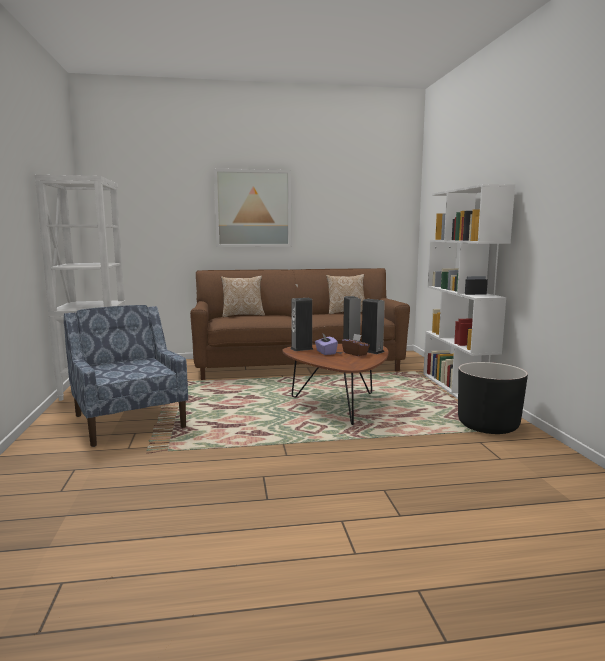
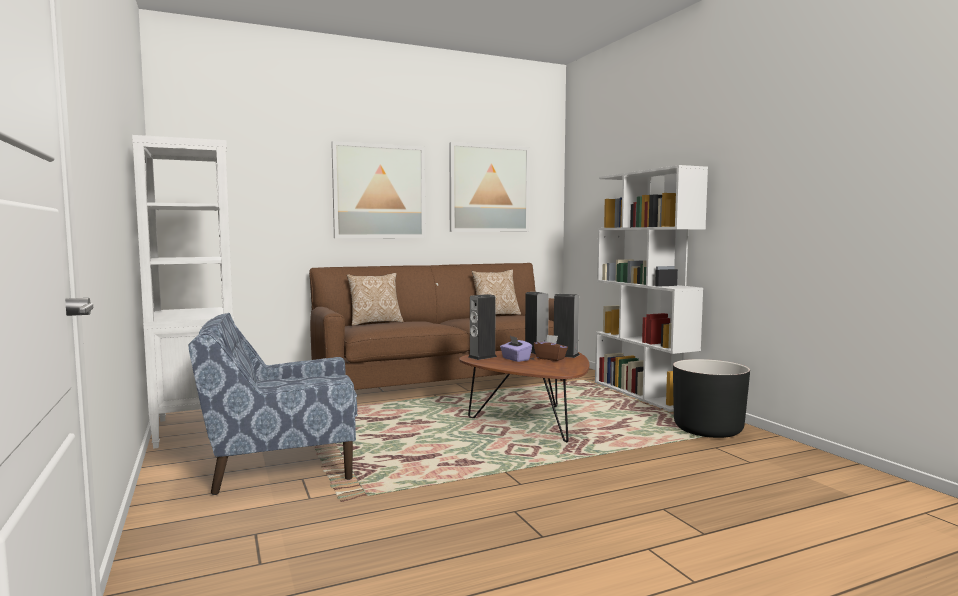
camera: 15 degrees left, 5 degrees down
blue armchair [64,305,188,447] -> blue armchair turned 60 degrees counterclockwise [188,313,358,495]
none -> picture [449,142,530,232]

